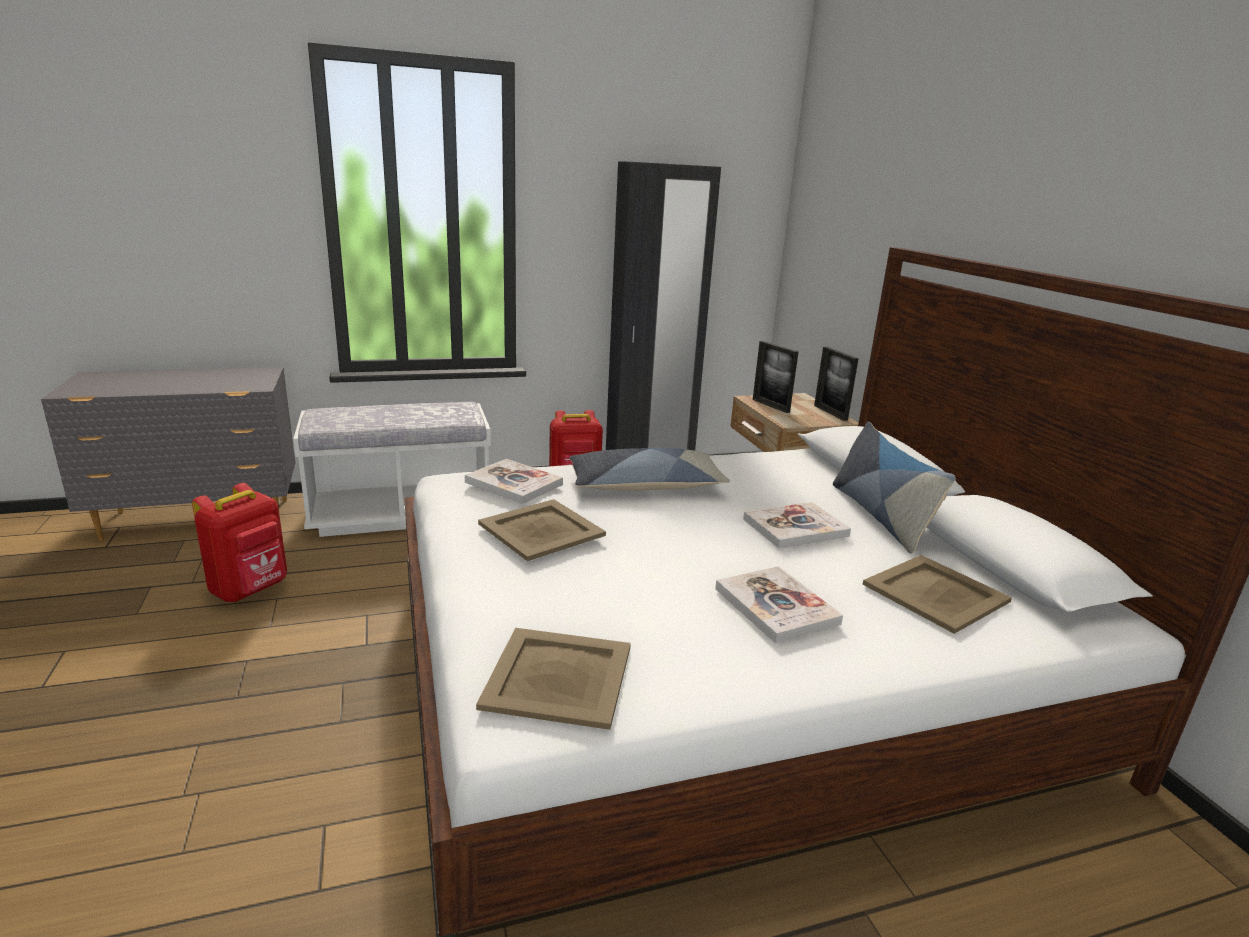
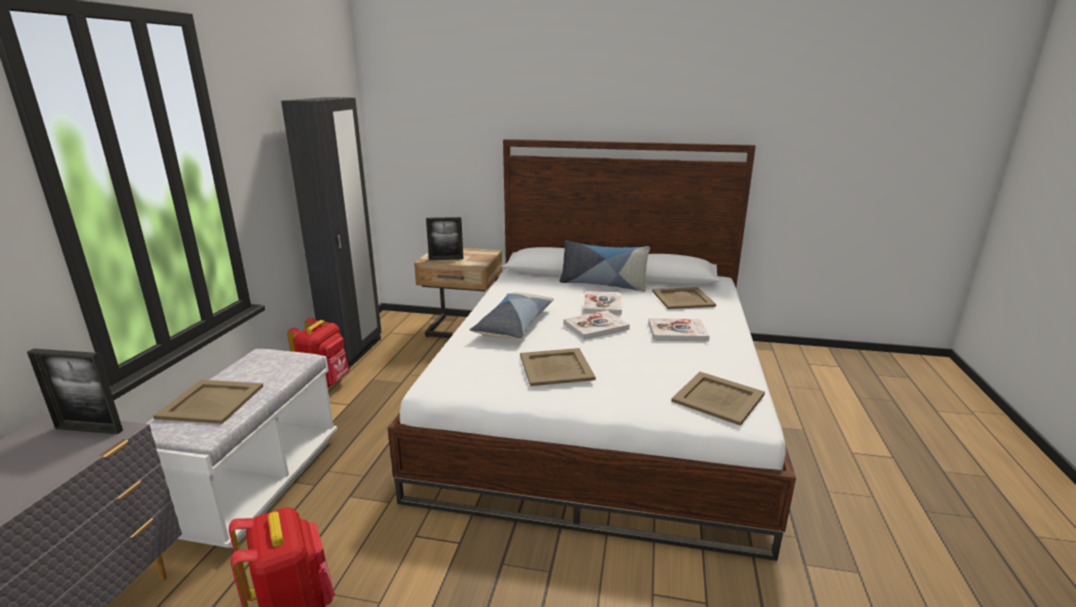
camera: 60 degrees left, 0 degrees up
book [465,459,563,504] -> book moved to [564,310,630,340]
picture frame [814,347,859,421] -> picture frame moved to [27,349,123,434]
none -> beige tray [153,380,263,424]

